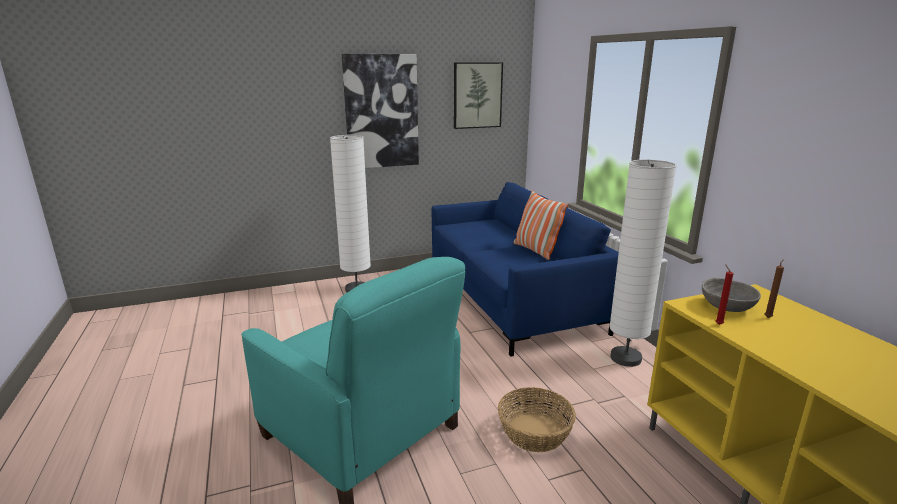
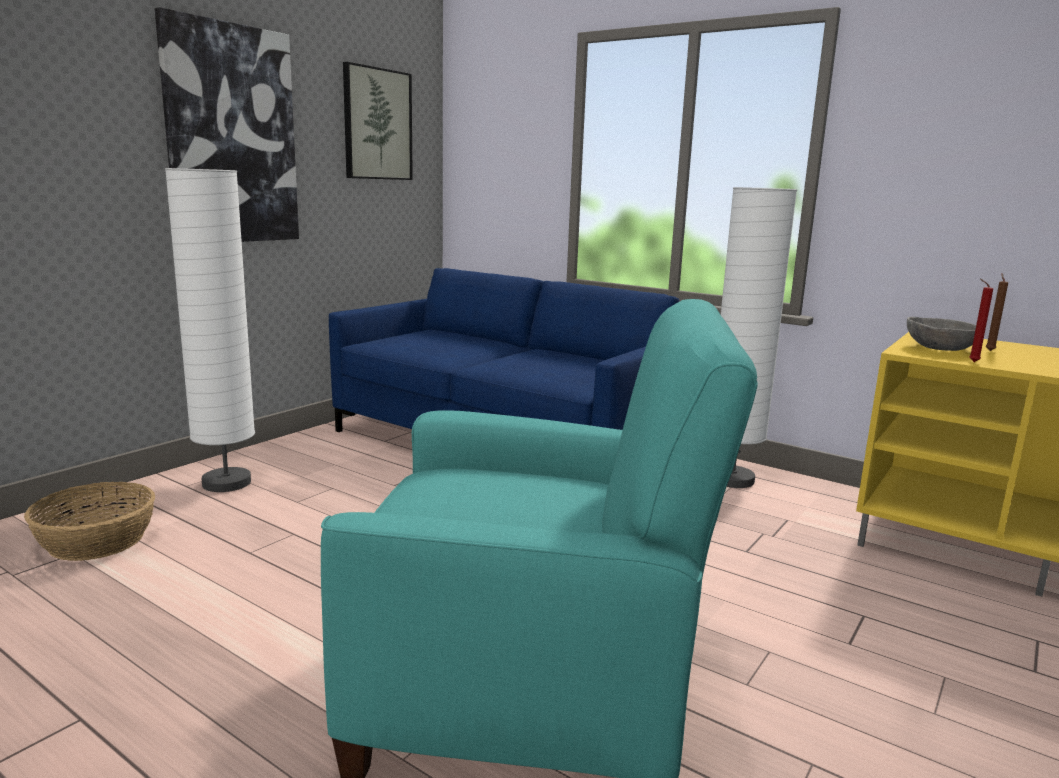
camera: 35 degrees left, 5 degrees down
basket [498,387,576,452] -> basket moved to [24,482,155,561]
pillow [514,190,569,260] -> none

